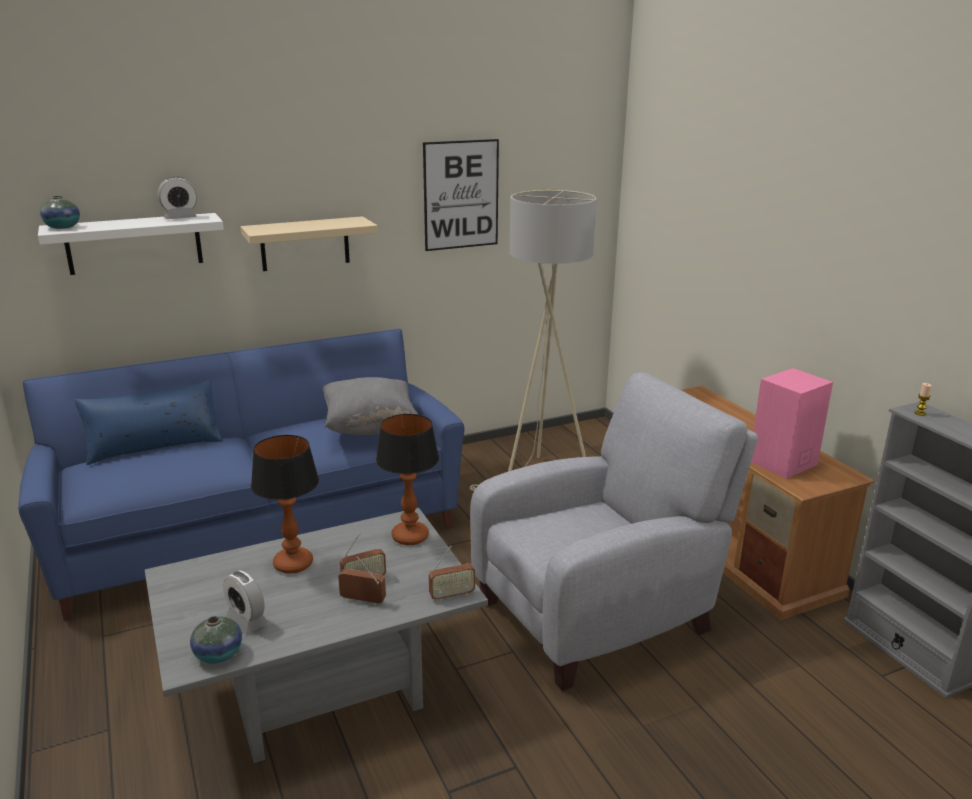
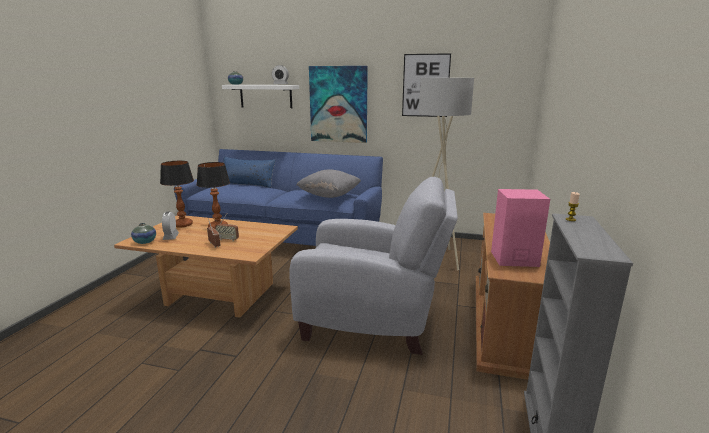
camera: 40 degrees right, 5 degrees down
grey coffee table [145,508,488,763] -> brown coffee table [114,216,298,318]
beige shelf [240,216,378,271] -> picture [309,66,368,143]
table lamp [376,414,439,545] -> table lamp moved to [160,161,194,228]
radio [429,546,475,601] -> none

